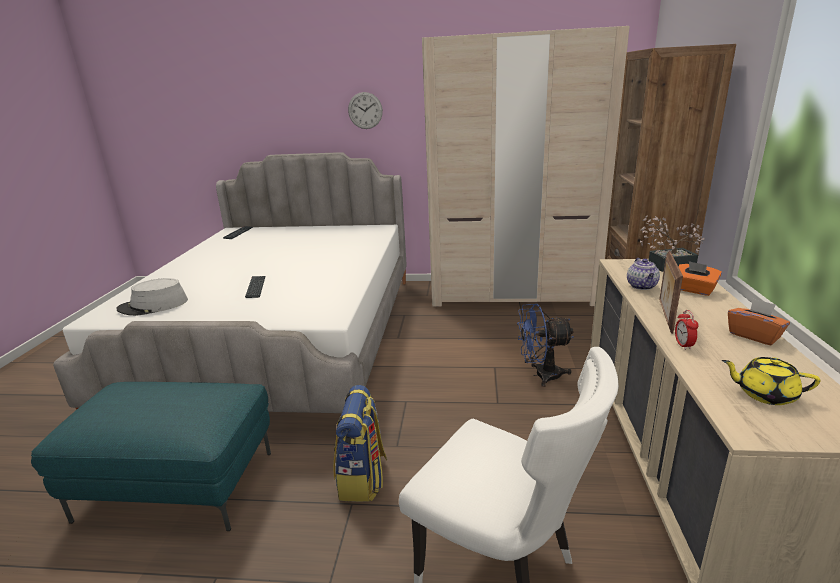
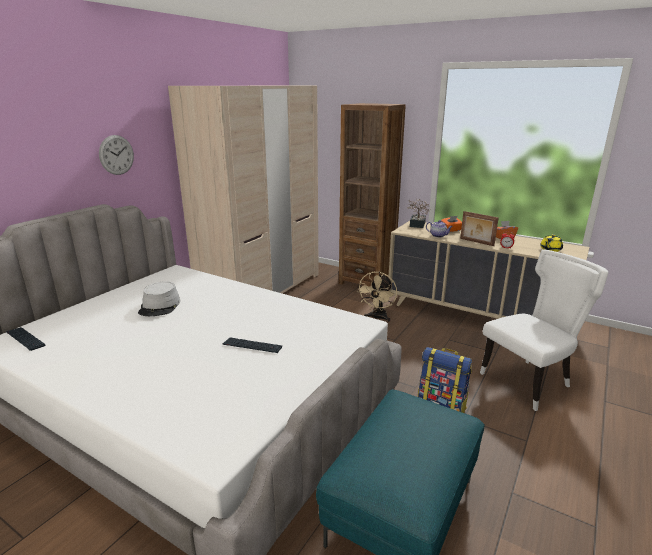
camera: 65 degrees left, 0 degrees up
grey hat [117,278,188,316] -> grey hat moved to [138,281,180,316]
blue fan [517,304,574,387] -> beige fan [357,272,397,322]

